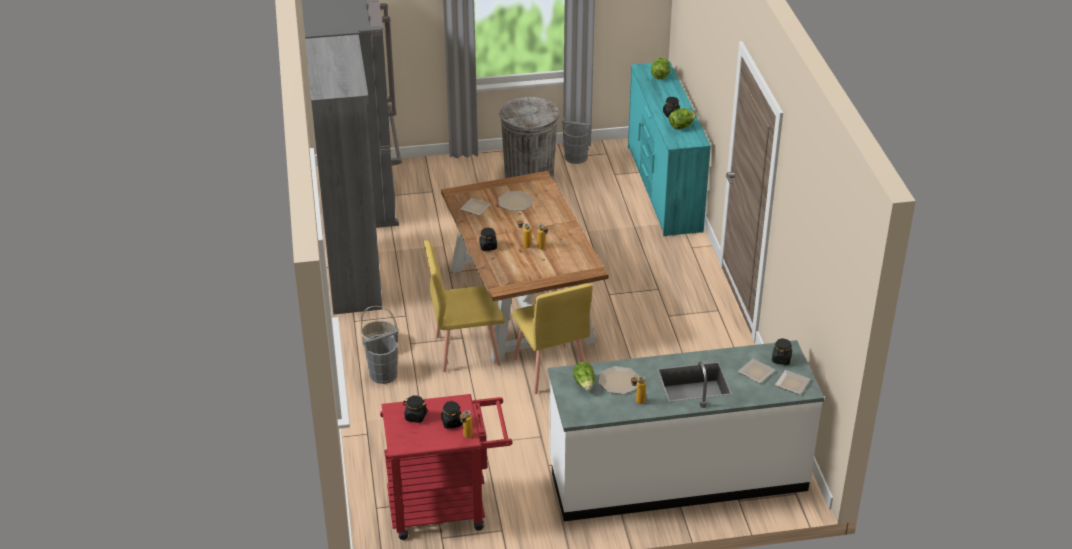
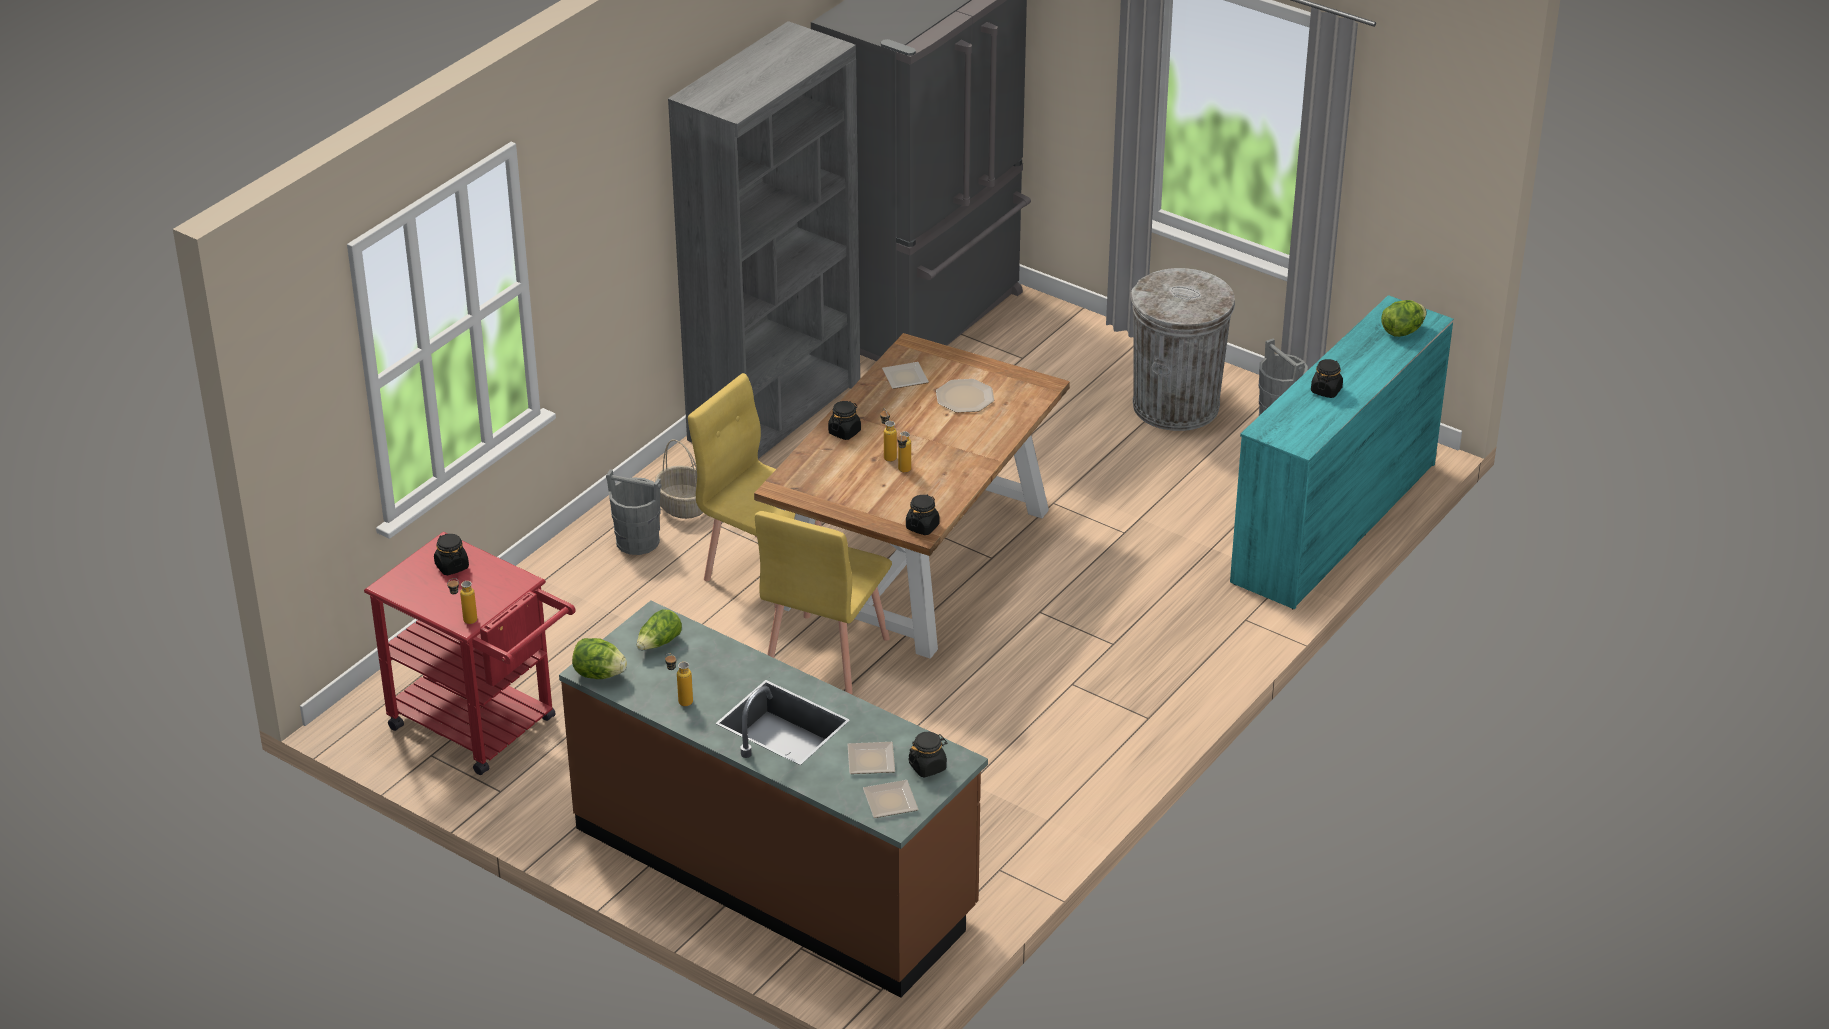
camera: 45 degrees right, 0 degrees up
black jar [441,401,463,429] -> black jar moved to [906,494,940,535]
white counter [548,340,824,521] -> brown counter [559,601,988,998]
plate [598,366,640,394] -> none
lettuce [669,108,696,129] -> lettuce moved to [572,638,627,679]

